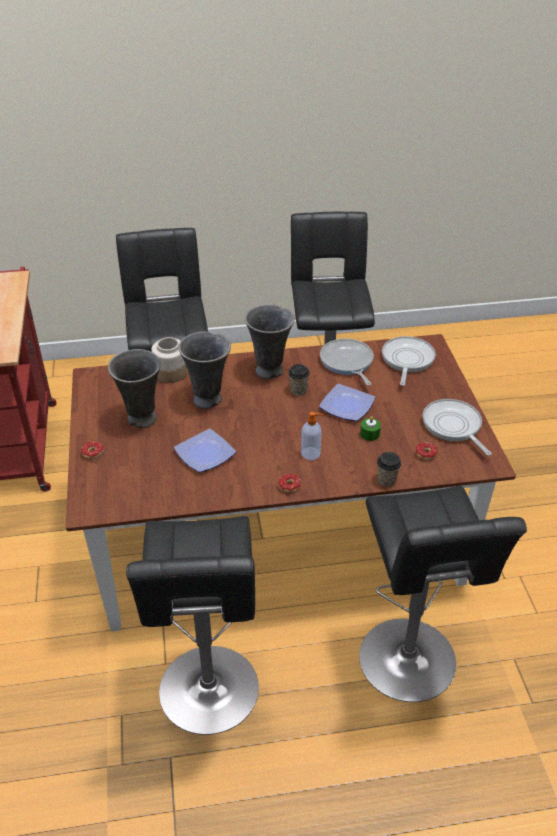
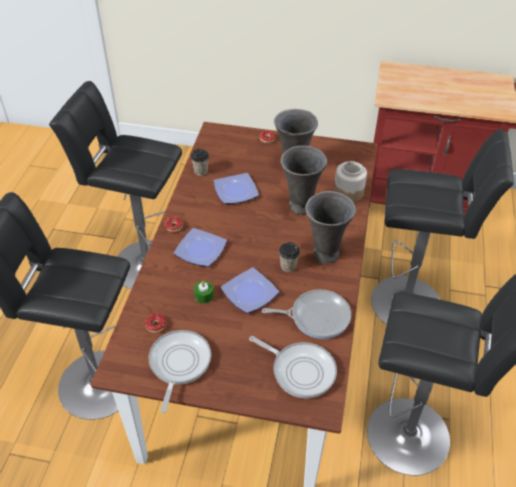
camera: 110 degrees right, 5 degrees up
soap dispenser [301,412,324,460] -> plate [174,228,227,267]
cup [377,452,401,487] -> cup moved to [191,149,209,176]
frying pan [423,399,492,456] -> frying pan turned 75 degrees counterclockwise [149,330,211,413]

